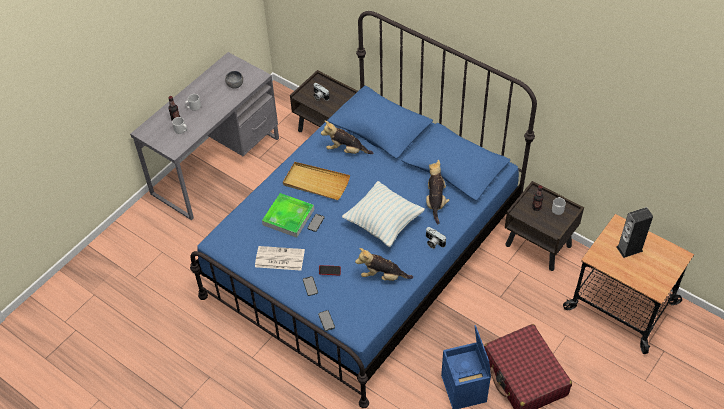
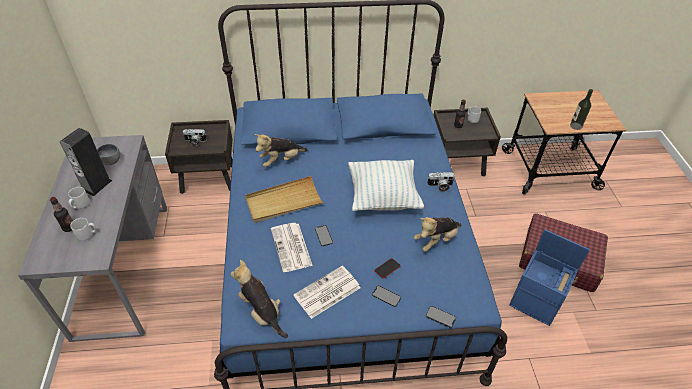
camera: 45 degrees left, 5 degrees down
tray [262,193,314,238] -> newspaper [271,223,313,272]
plush toy [426,160,450,224] -> plush toy moved to [231,260,288,338]
speaker [616,207,653,258] -> speaker moved to [60,128,113,196]
none -> bottle [570,89,593,130]

